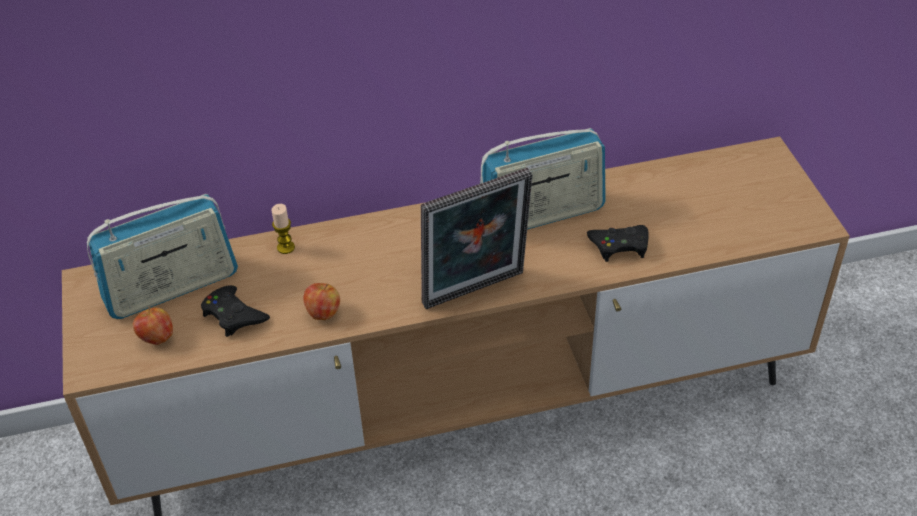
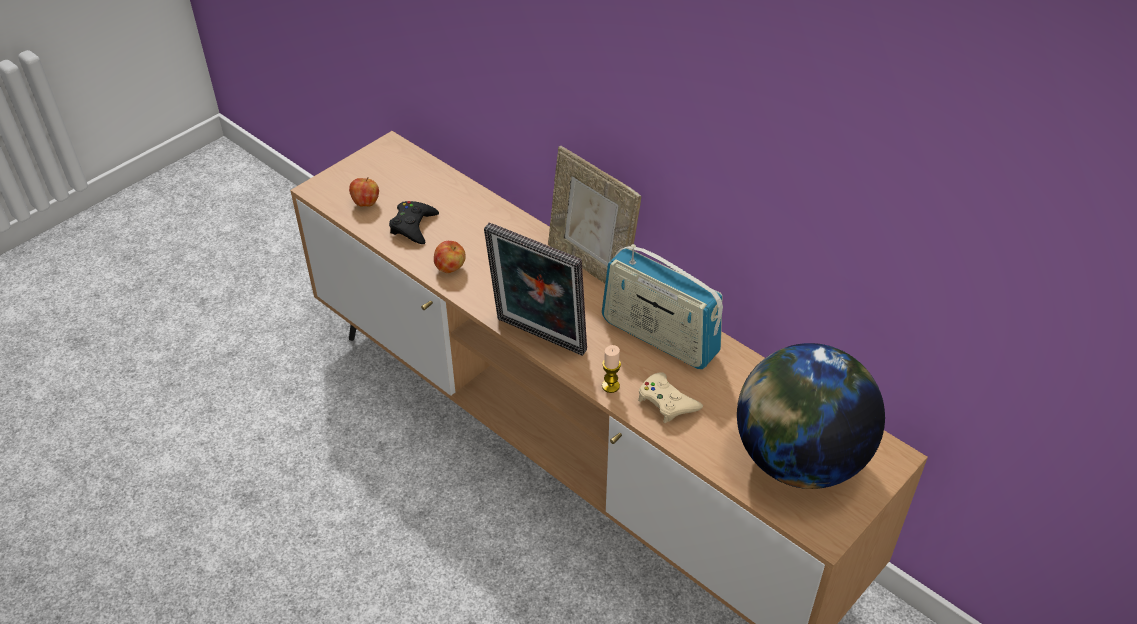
camera: 55 degrees right, 0 degrees up
radio [87,194,238,319] -> none
candle [271,204,295,254] -> candle moved to [602,345,621,393]
black game controller [587,225,649,262] -> beige game controller [638,372,703,423]
none -> picture frame [548,146,641,283]
none -> globe [737,343,885,489]

